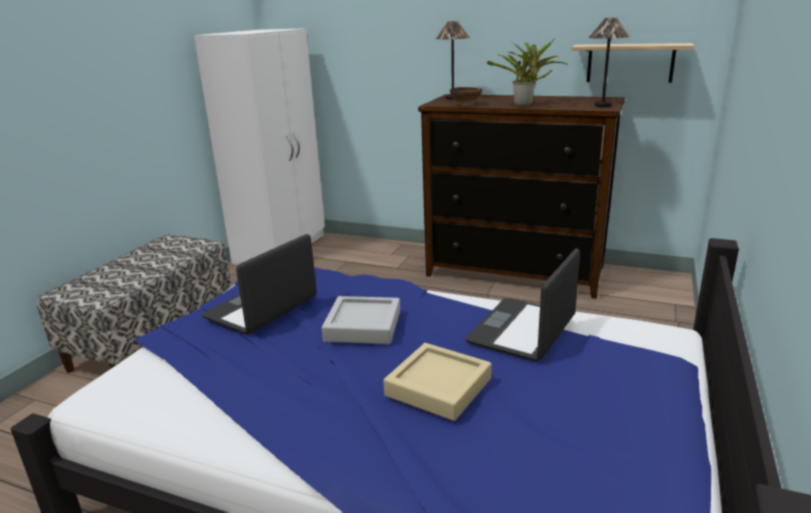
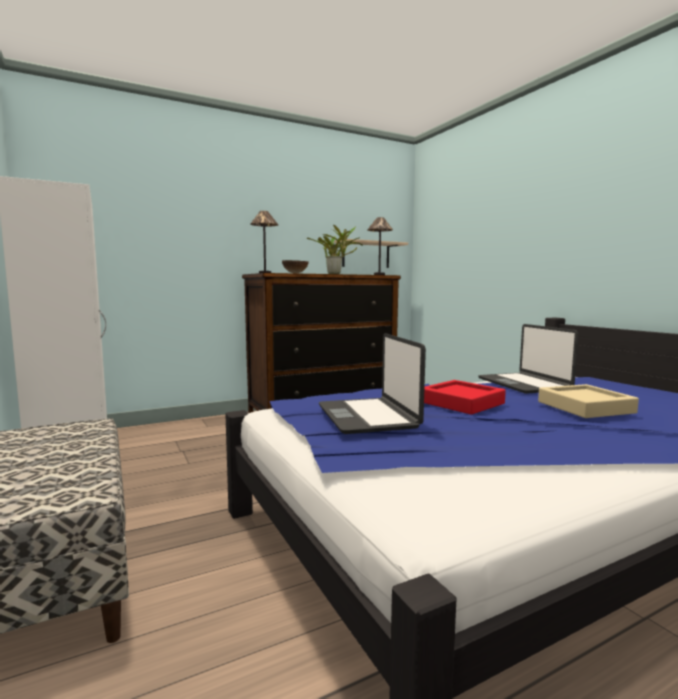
camera: 50 degrees left, 15 degrees down
grey tray [322,296,400,344] -> red tray [424,380,506,415]

